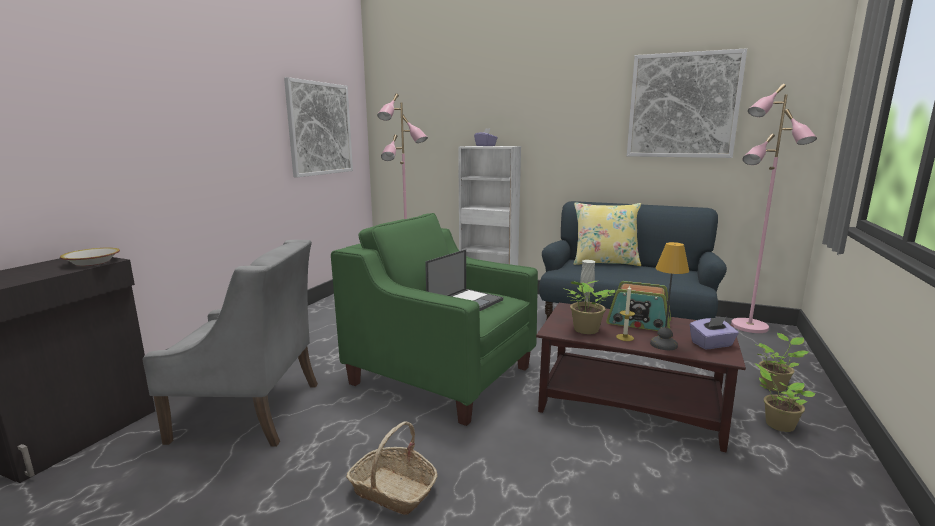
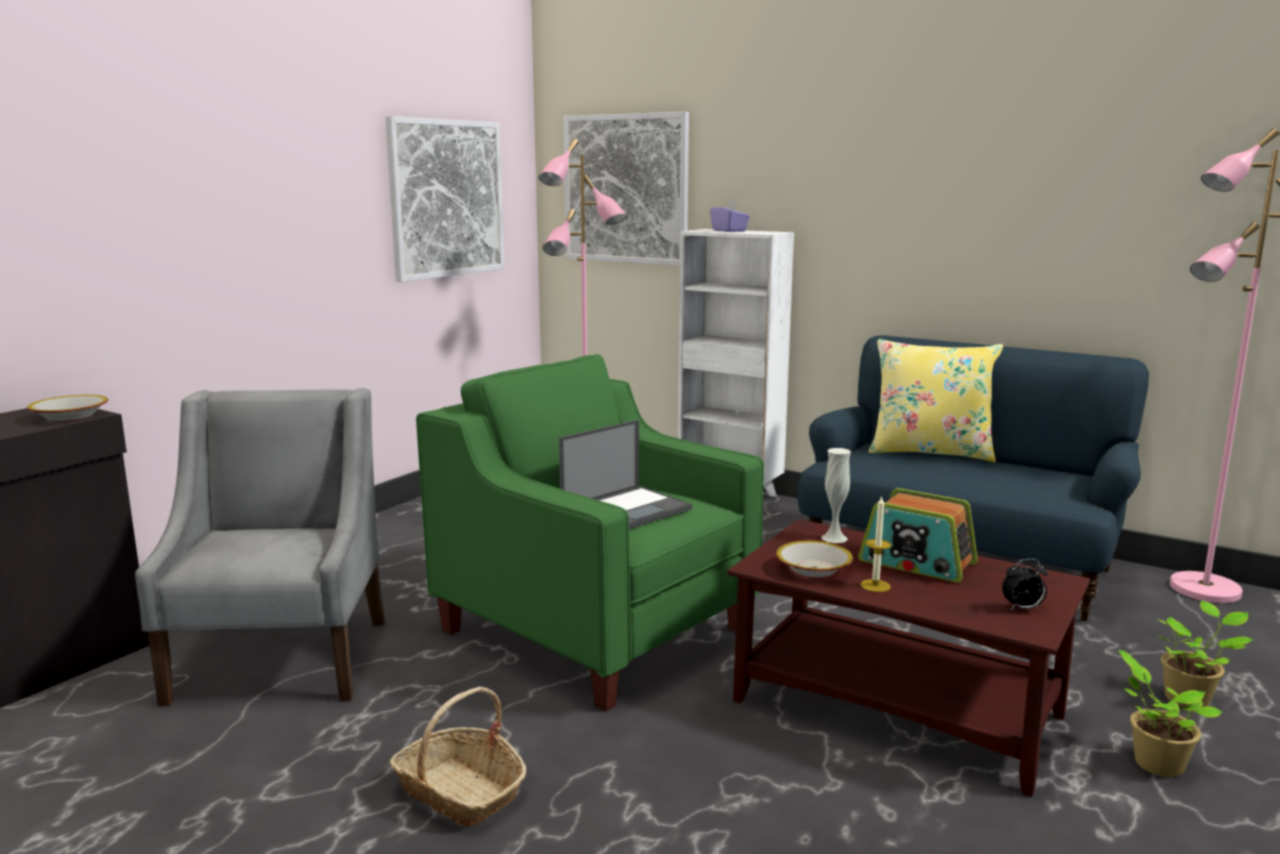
camera: 10 degrees right, 0 degrees up
grey armchair [143,240,318,447] -> grey armchair turned 105 degrees counterclockwise [135,388,385,707]
potted plant [565,281,615,334] -> bowl [776,541,853,578]
picture [627,48,747,158] -> picture moved to [563,112,689,266]
table lamp [650,242,689,350] -> none
purple tissue box [690,317,739,349] -> alarm clock [1002,559,1048,610]

